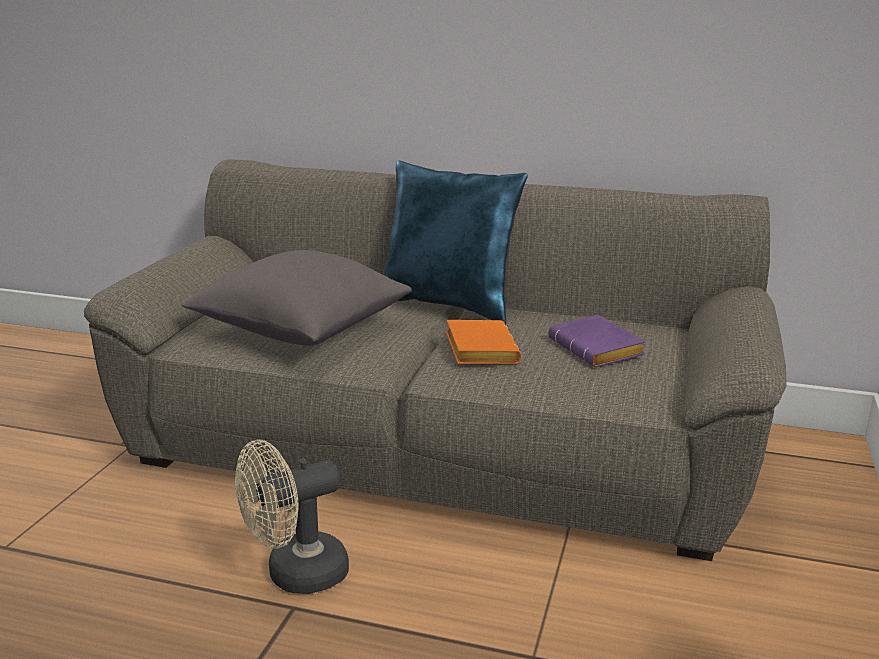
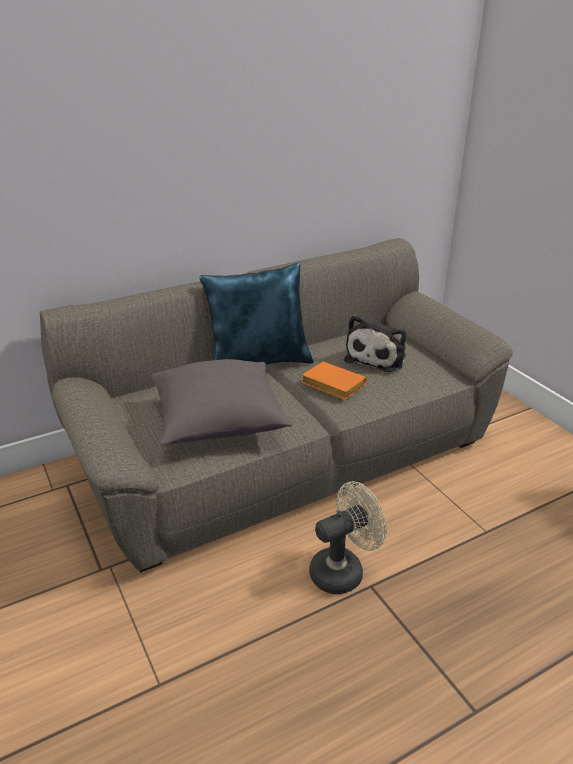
camera: 45 degrees left, 10 degrees up
beige fan [235,440,349,594] -> beige fan turned 135 degrees counterclockwise [309,481,387,594]
purple book [548,315,646,367] -> plush toy [344,315,406,372]

